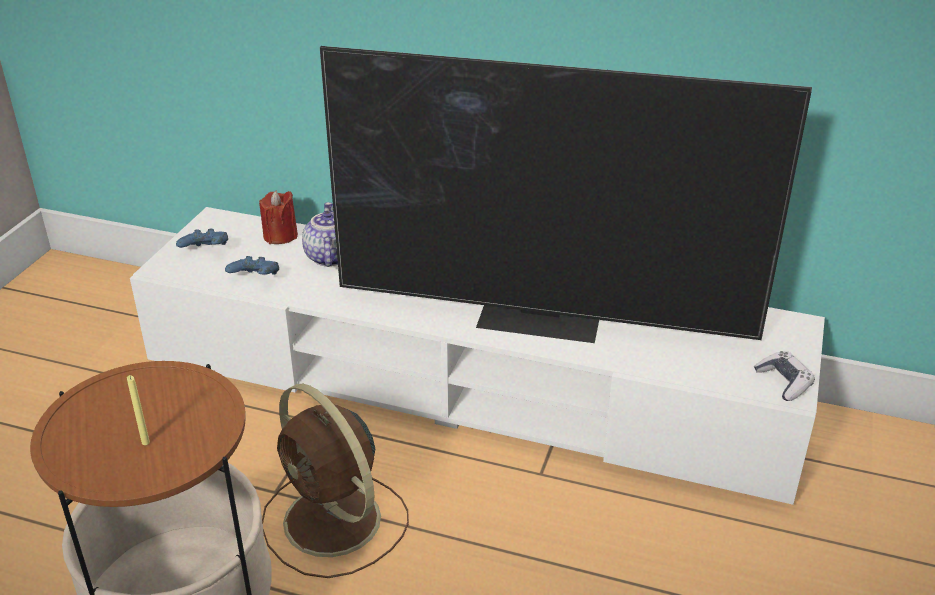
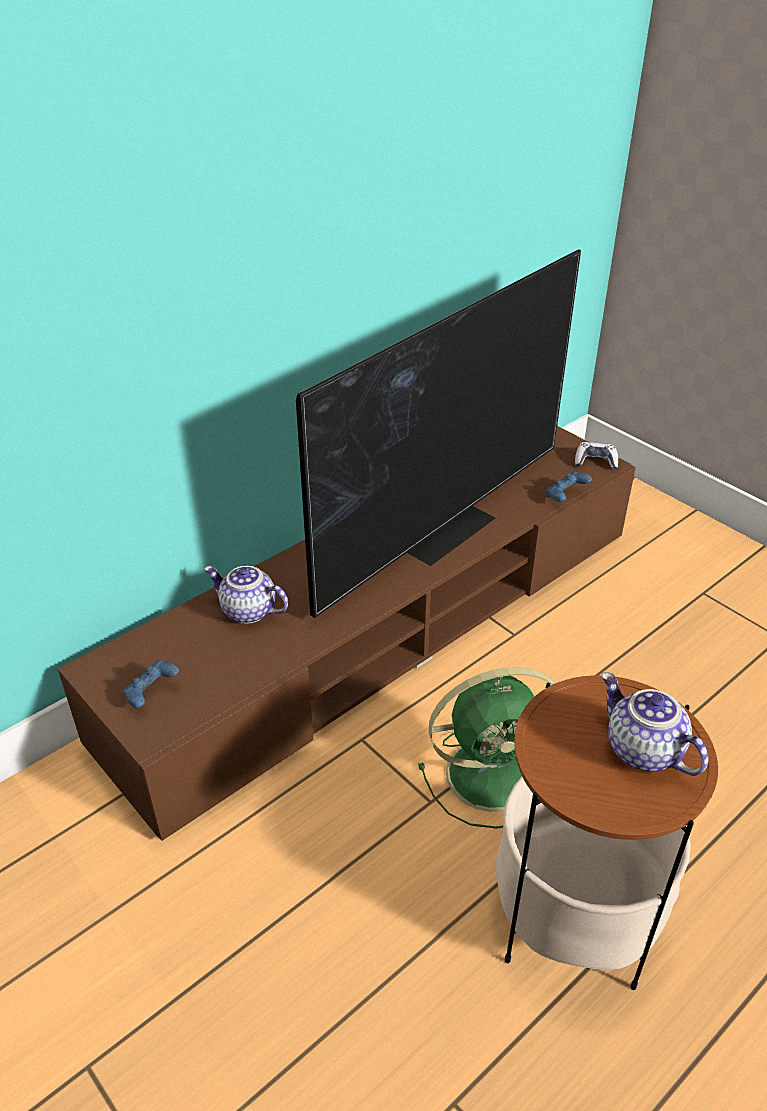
camera: 60 degrees left, 5 degrees up
yellow candle [127,375,150,445] -> teapot [601,672,708,776]
white tv stand [130,207,825,505] -> brown tv stand [58,426,636,841]
blue game controller [225,256,279,275] -> blue game controller moved to [546,472,592,502]
red candle [259,191,298,244] -> none
brown fan [262,384,409,578] -> green fan [418,668,555,829]

